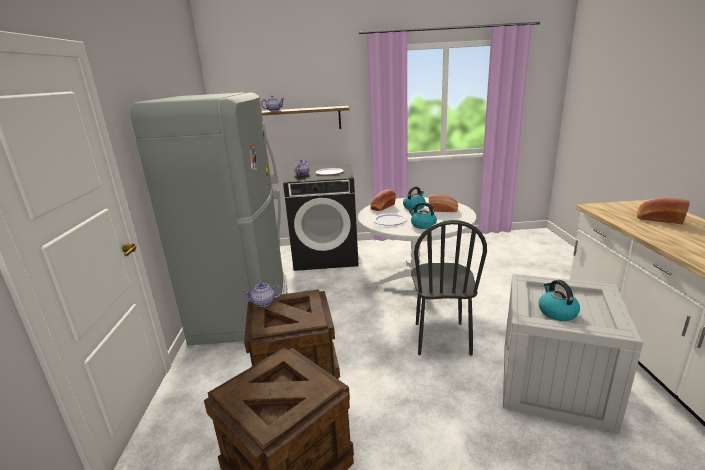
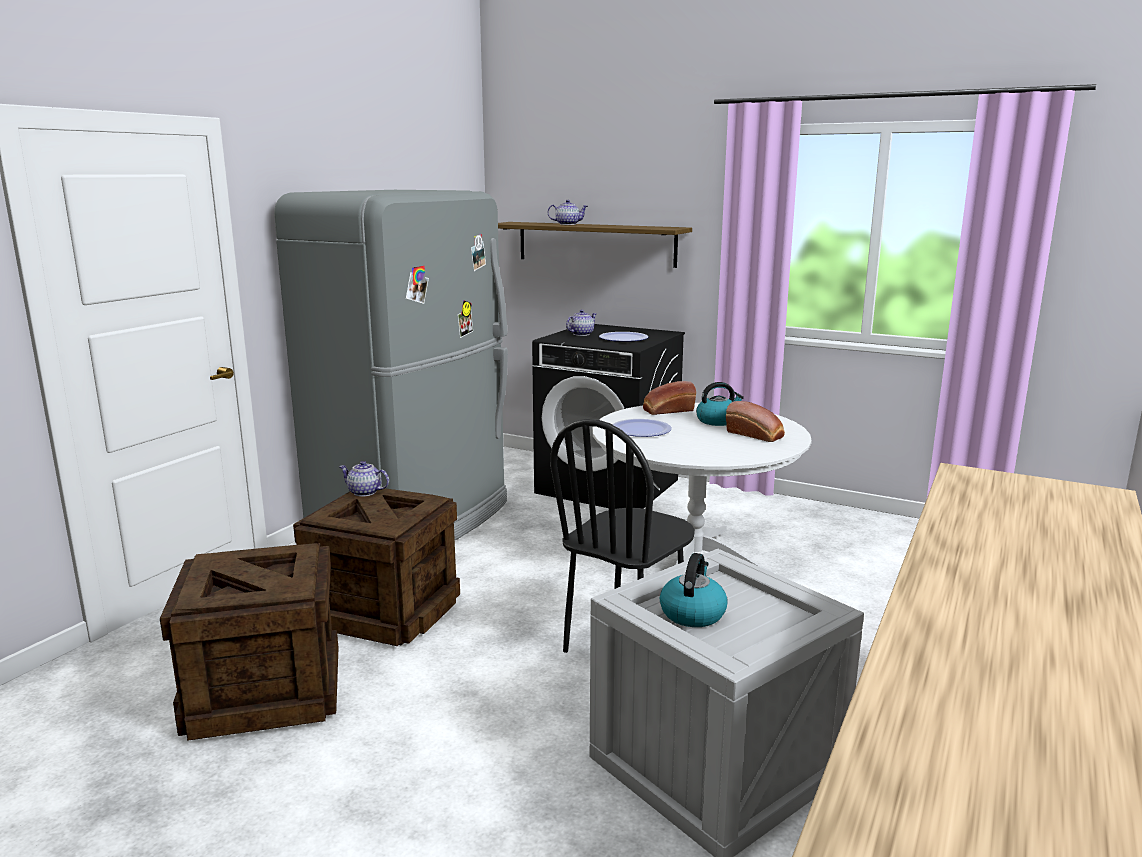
camera: 30 degrees right, 5 degrees down
kettle [408,202,437,229] -> none
bread [637,198,690,224] -> none

